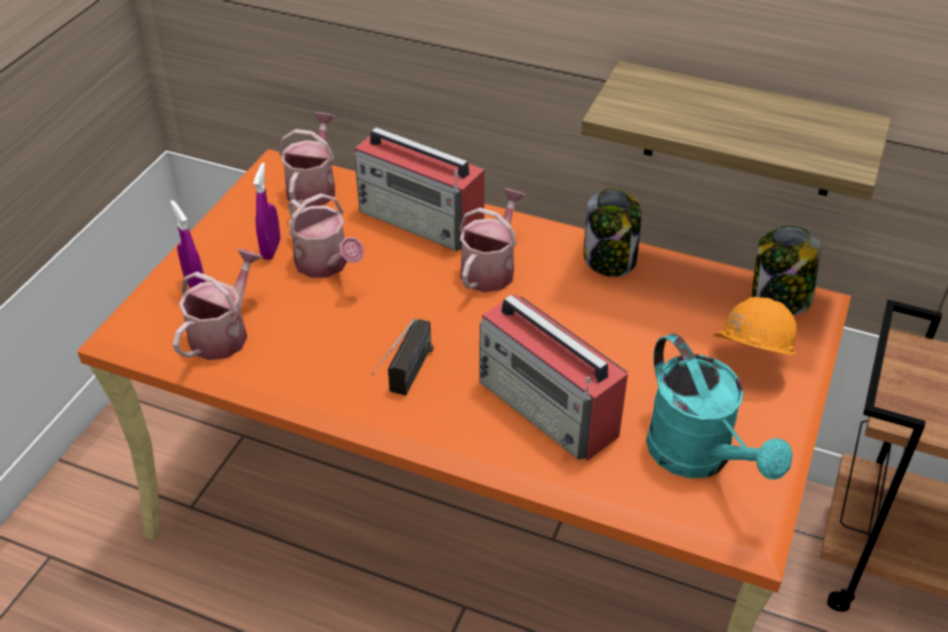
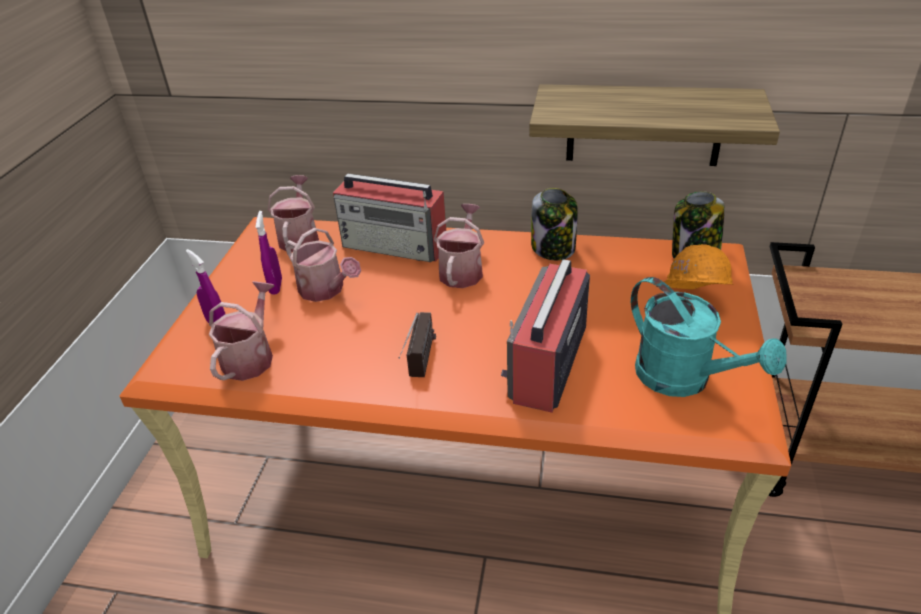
camera: 10 degrees left, 5 degrees down
radio [479,294,628,460] -> radio turned 75 degrees clockwise [501,259,590,413]

